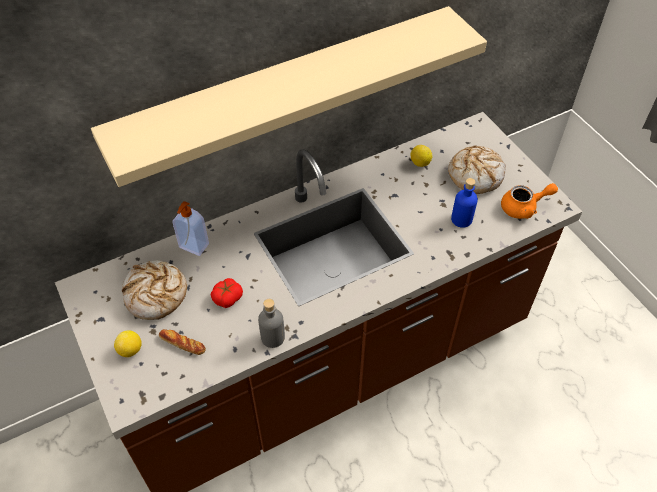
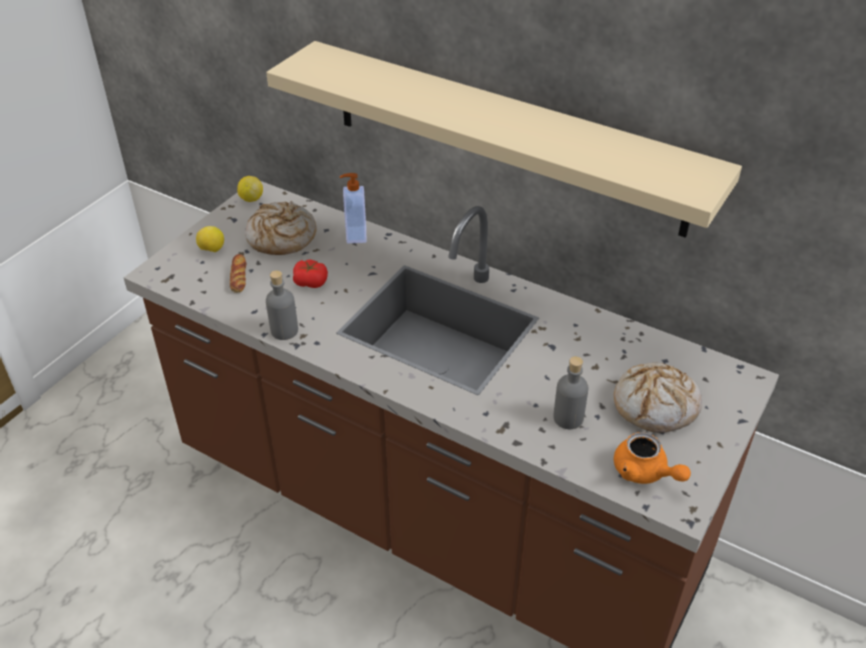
camera: 60 degrees right, 10 degrees down
lemon [410,145,433,167] -> lemon moved to [237,176,263,202]
blue bottle [451,178,478,228] -> grey bottle [553,356,588,429]

